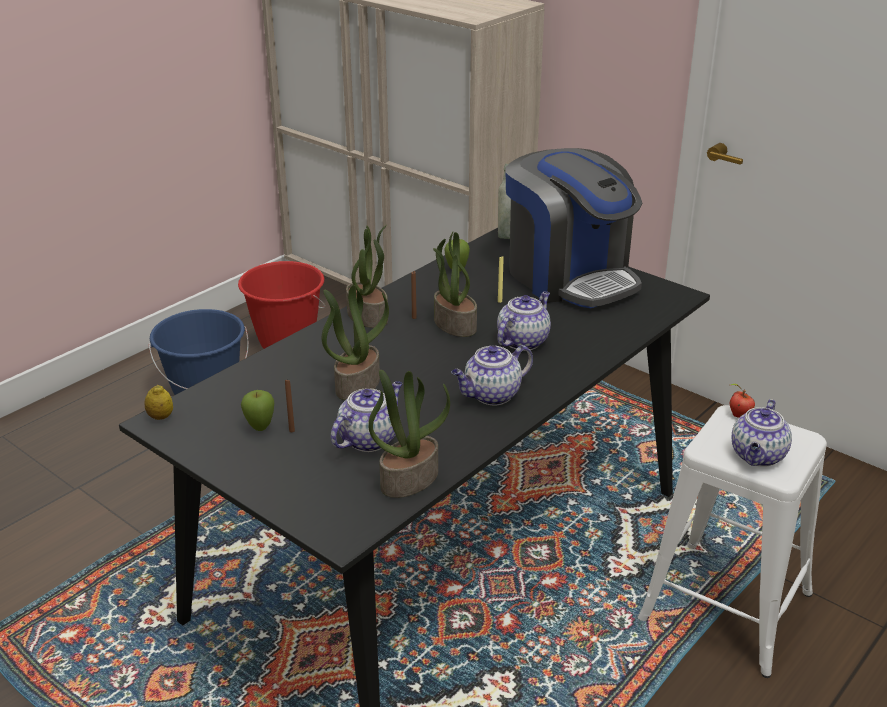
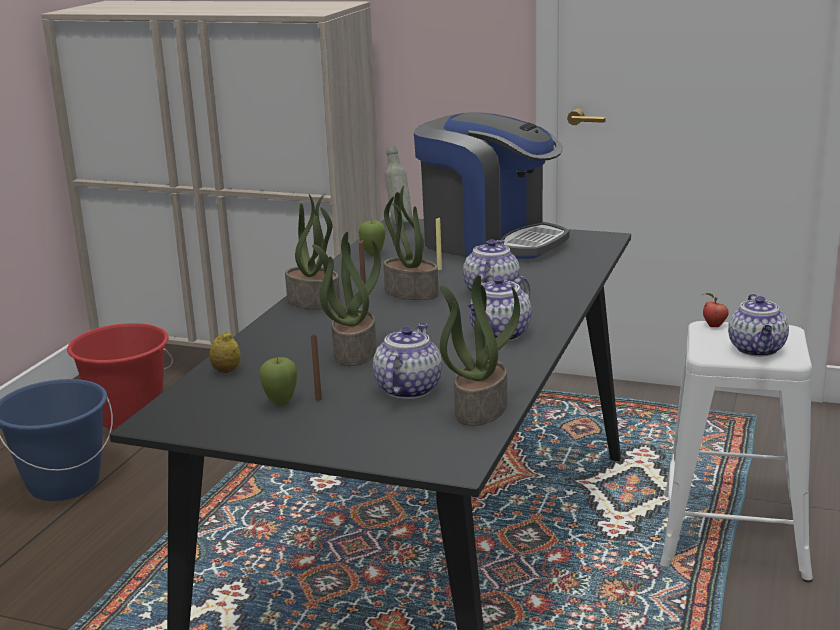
camera: 20 degrees left, 10 degrees down
lemon [144,385,173,420] -> lemon moved to [210,331,241,373]

